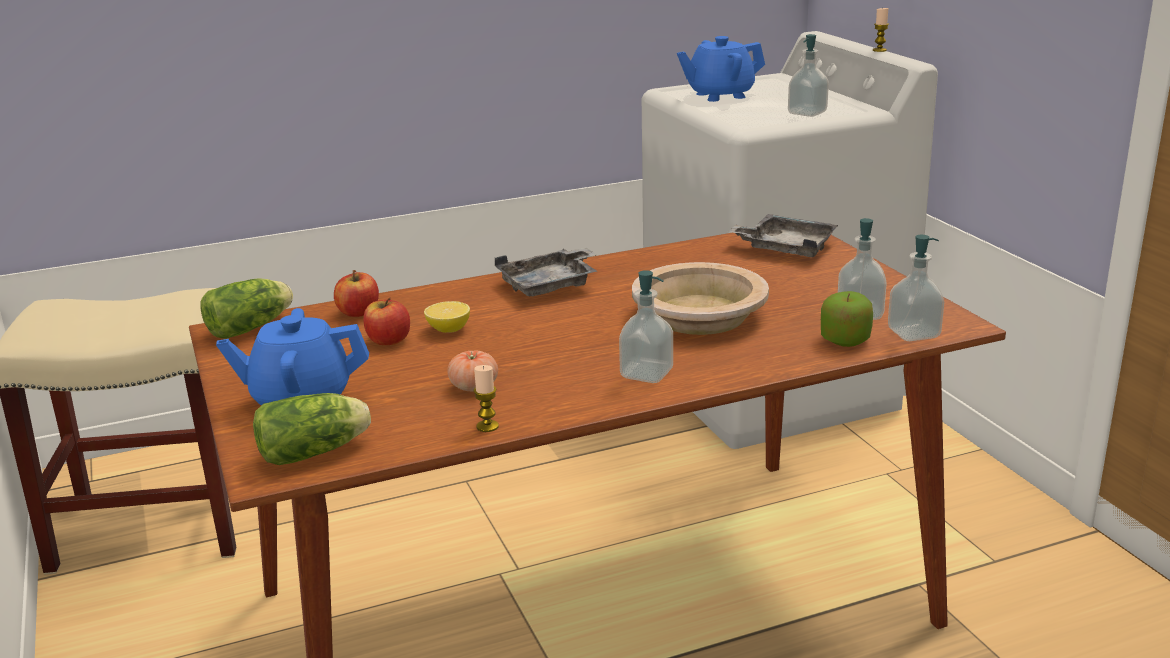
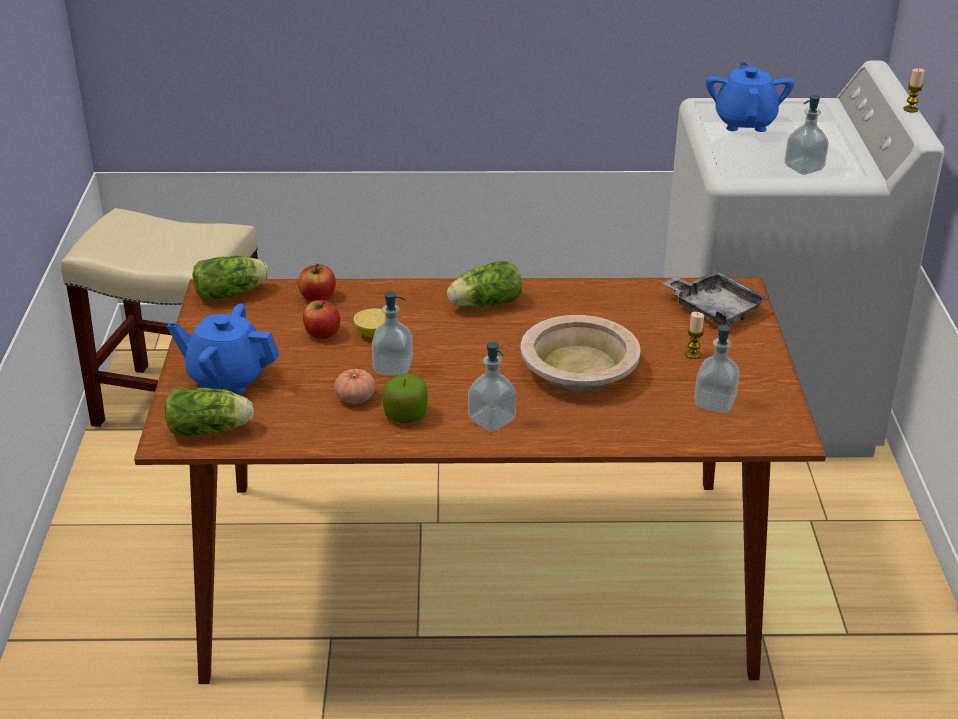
camera: 20 degrees right, 10 degrees up
candle [474,365,499,432] -> candle moved to [685,312,704,359]
grey tray [495,248,597,296] -> lettuce [447,261,522,307]
blue teapot [677,36,765,102] -> blue teapot turned 90 degrees clockwise [706,62,794,132]
apple [821,291,873,347] -> apple moved to [382,374,428,424]
soap dispenser [888,235,944,341] -> soap dispenser moved to [372,291,413,376]

